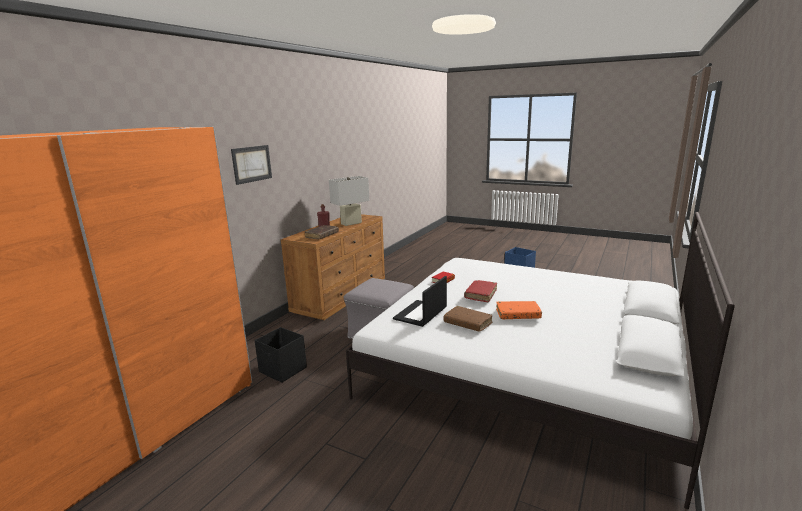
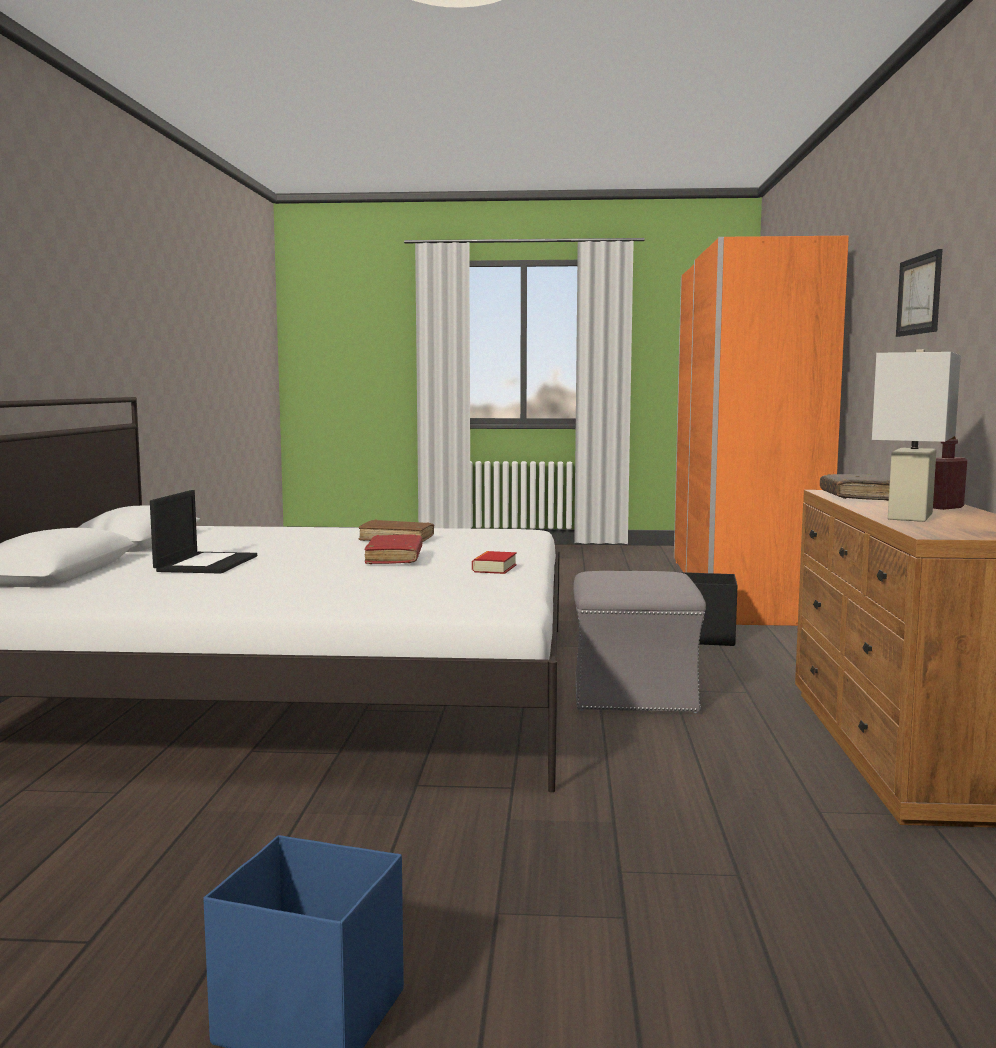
camera: 155 degrees right, 10 degrees down
laptop [393,276,447,327] -> laptop moved to [150,490,257,574]
orange book [496,301,542,319] -> none

